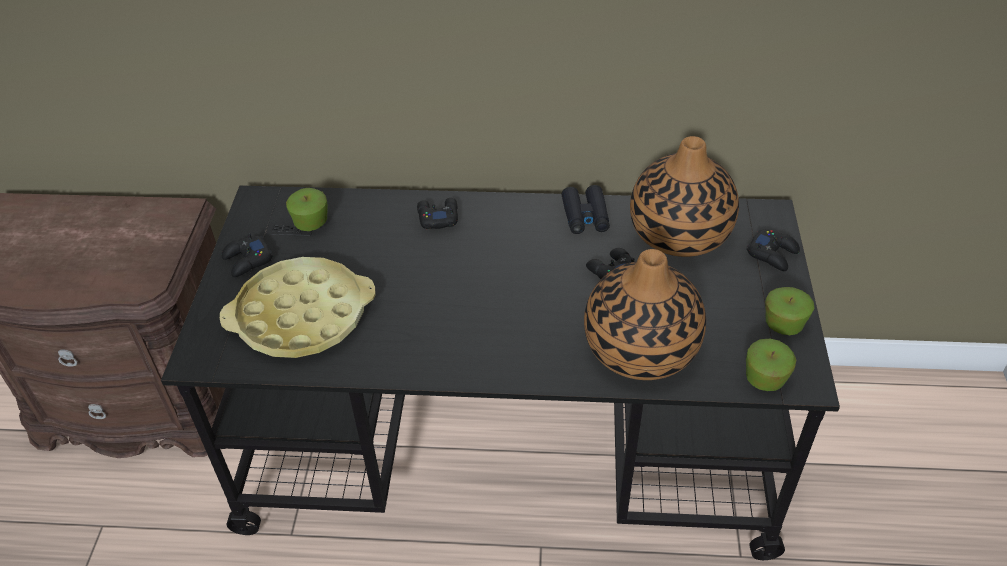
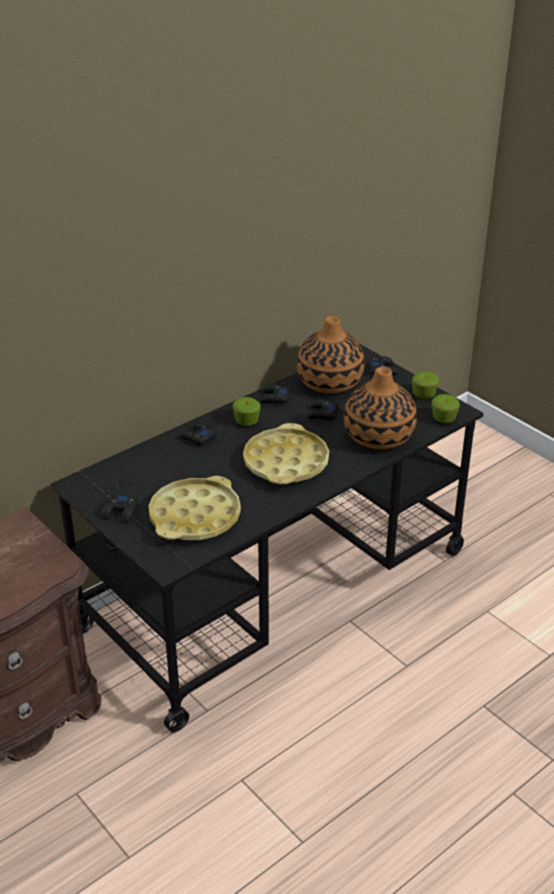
camera: 45 degrees left, 10 degrees down
apple [286,188,328,231] -> apple moved to [233,397,261,426]
black binoculars [561,185,610,234] -> black game controller [260,383,291,404]
none -> yellow tray [243,423,329,484]

